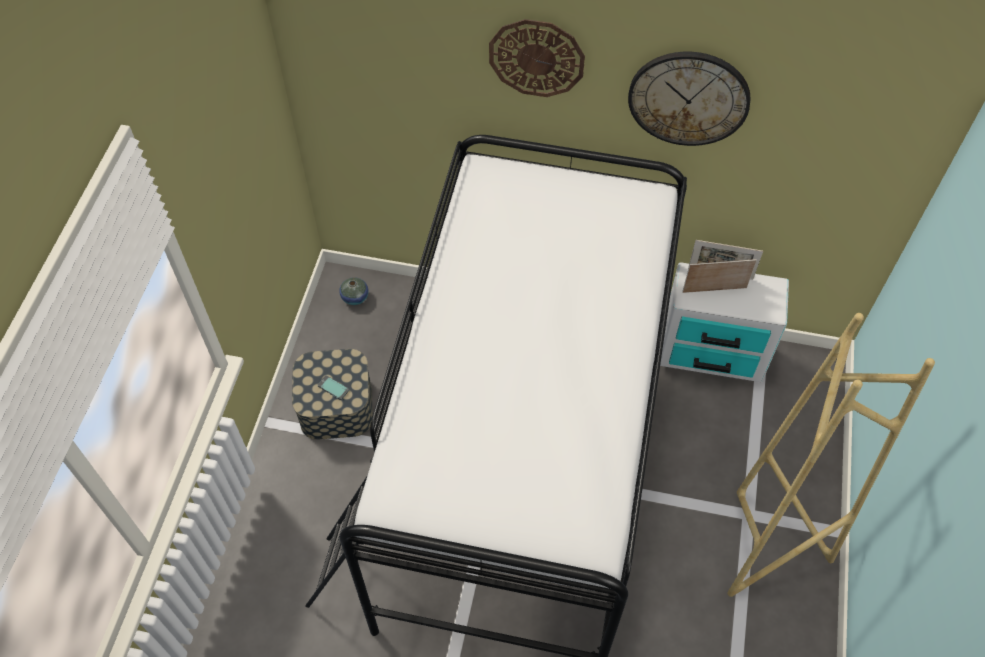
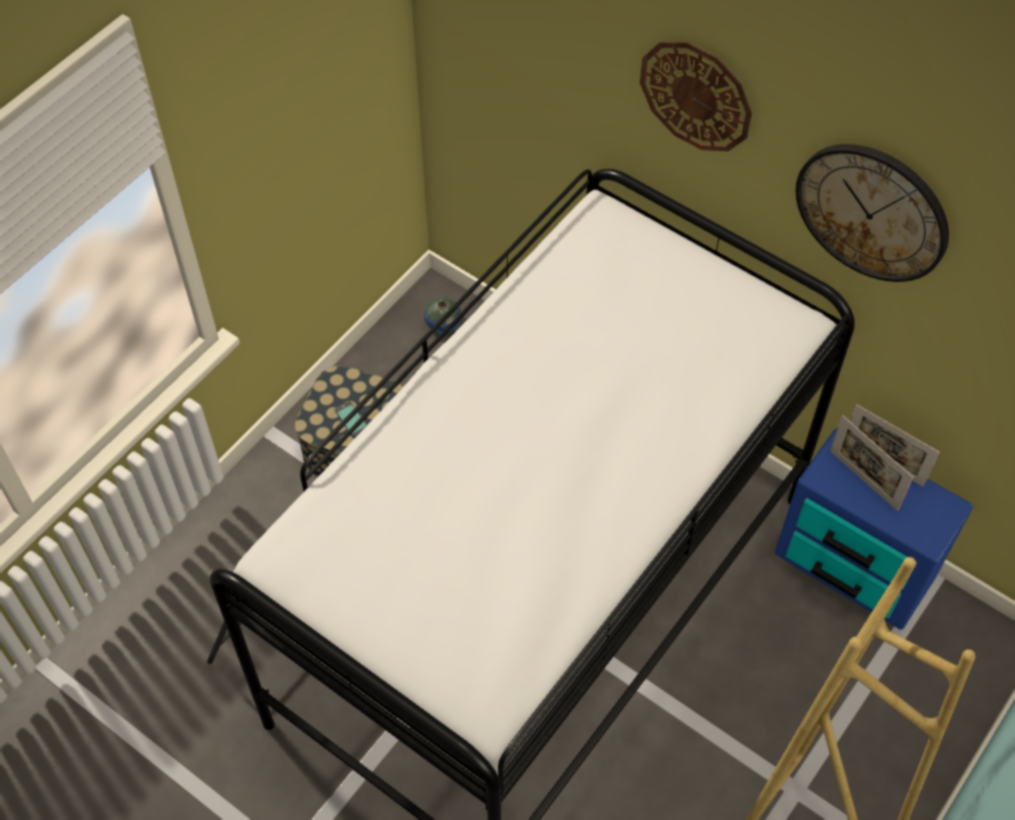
camera: 25 degrees right, 0 degrees up
white nightstand [660,262,789,382] -> blue nightstand [775,428,973,630]
picture frame [682,259,757,293] -> picture frame turned 150 degrees counterclockwise [830,415,913,511]

